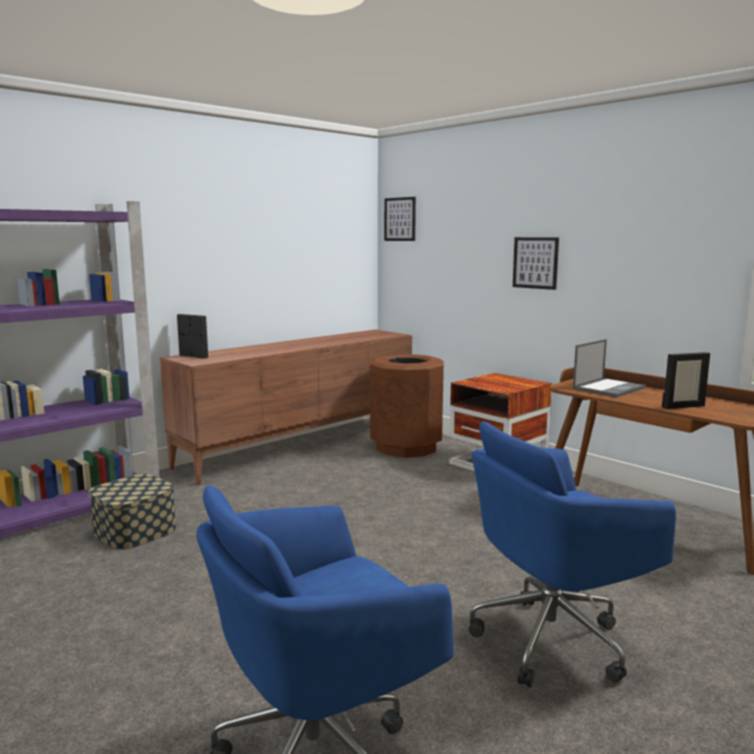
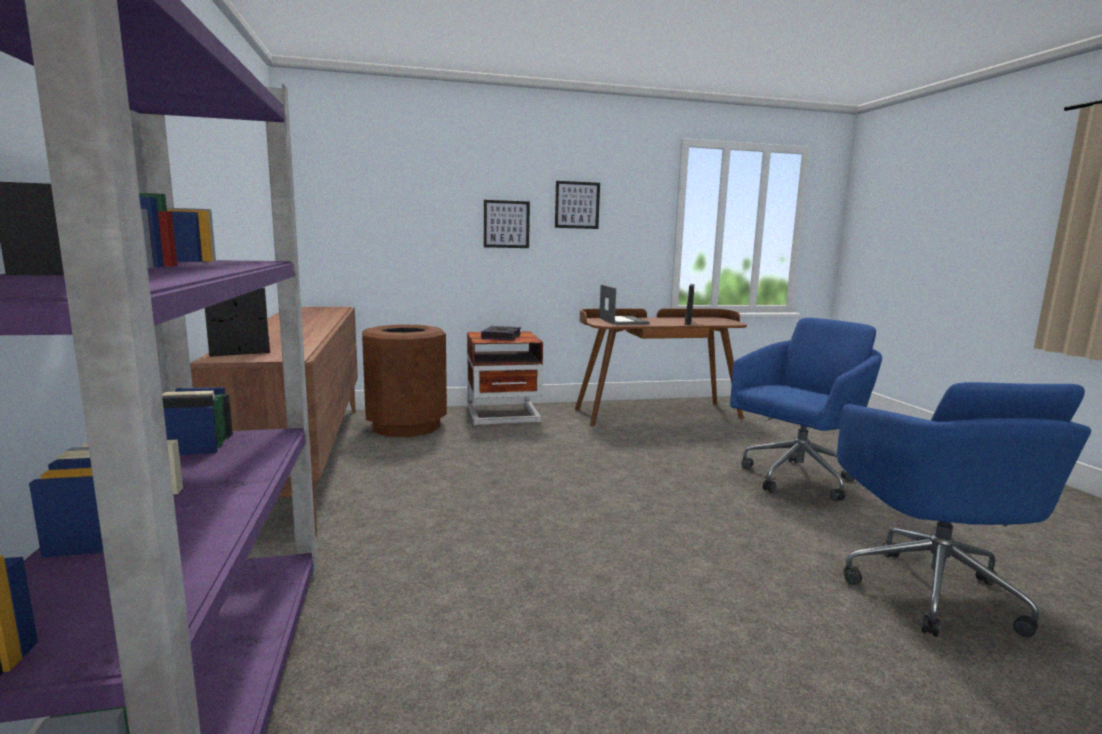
camera: 60 degrees left, 0 degrees up
storage box [88,474,176,549] -> none
picture [384,197,416,241] -> picture moved to [555,181,600,229]
blue office chair [469,421,676,687] -> blue office chair turned 135 degrees counterclockwise [730,318,882,501]
none -> book [481,326,521,340]

